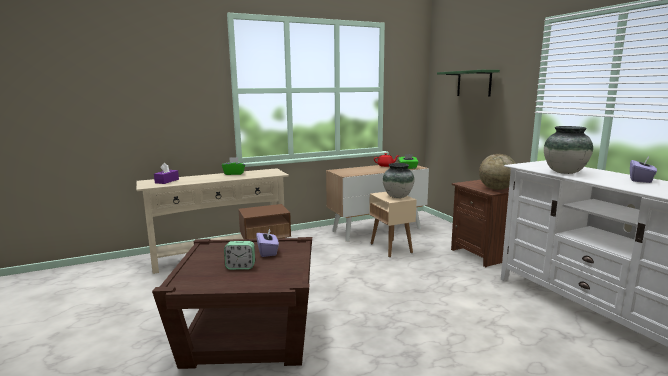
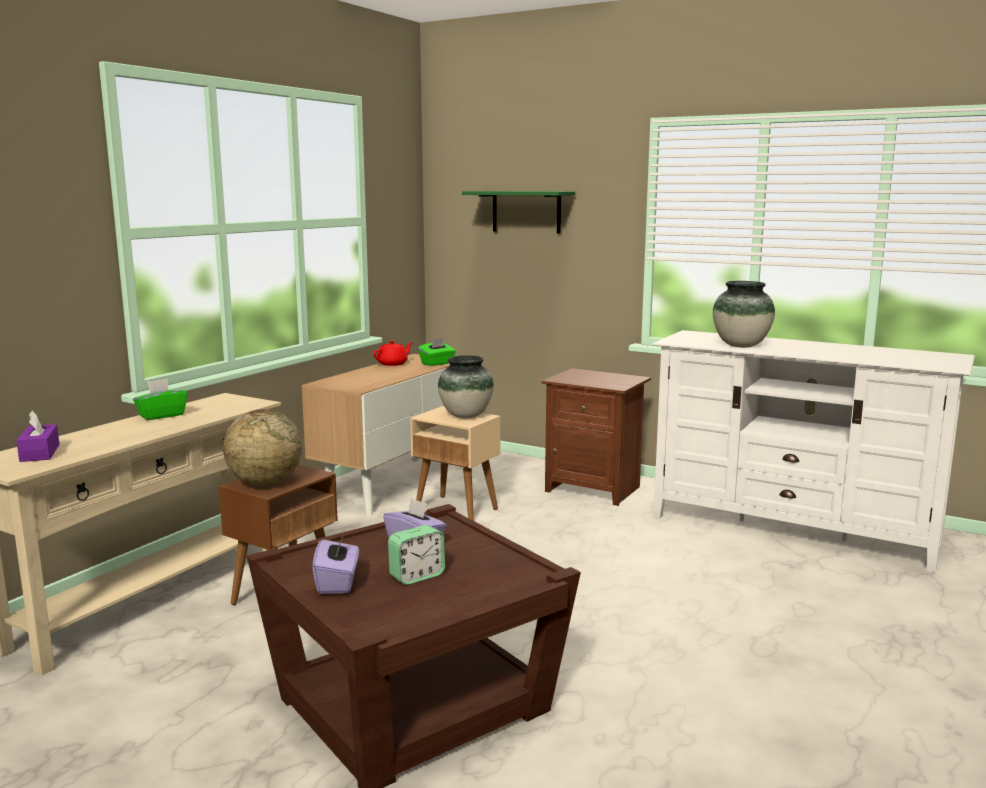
camera: 35 degrees left, 0 degrees up
globe [479,154,516,190] -> globe moved to [223,409,302,486]
purple tissue box [630,156,657,183] -> purple tissue box moved to [313,532,359,594]

